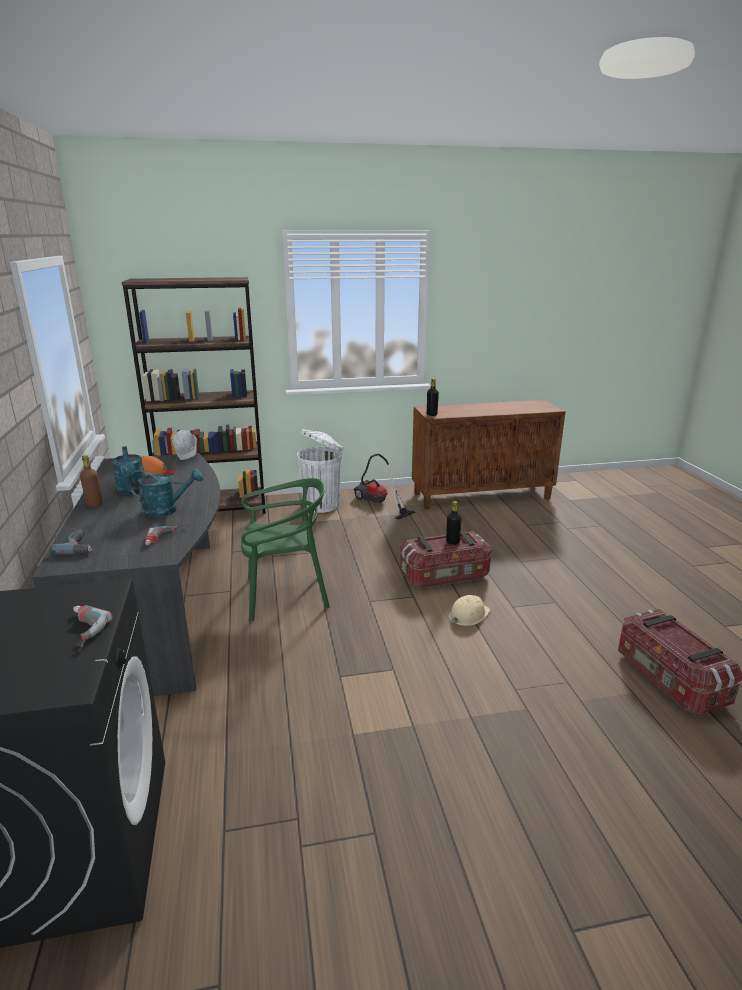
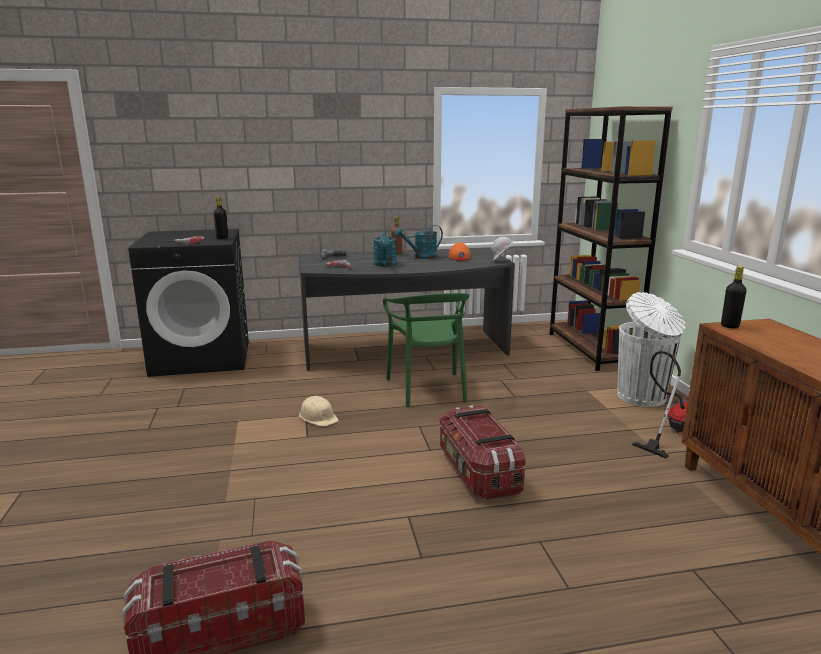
camera: 90 degrees right, 5 degrees down
black bottle [446,501,462,545] -> black bottle moved to [214,197,228,239]
beige hard hat [449,595,490,626] -> beige hard hat moved to [299,396,339,426]

